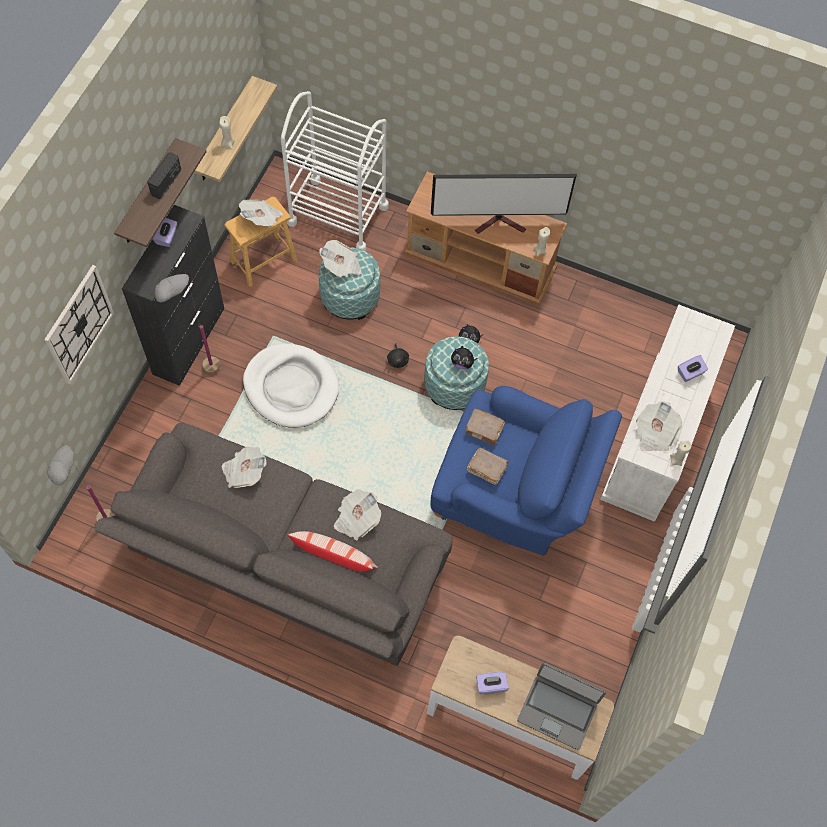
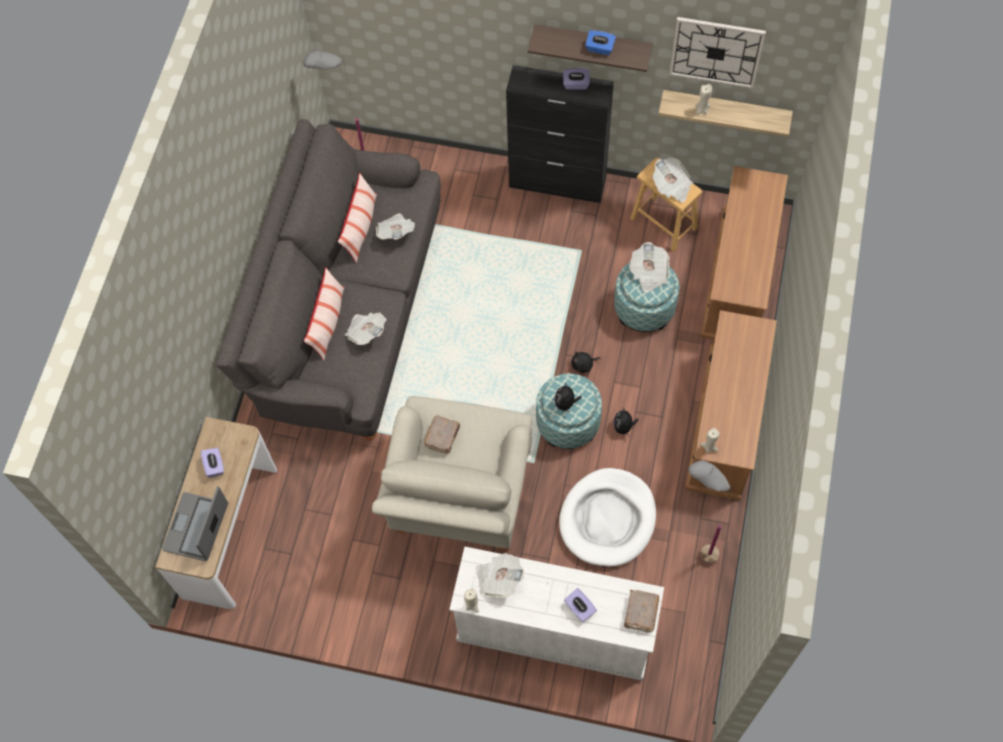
camera: 85 degrees right, 0 degrees up
wall clock [44,265,114,385] -> wall clock moved to [669,17,766,89]
radio [147,152,181,199] -> blue tissue box [585,30,616,55]
grey floor lamp [155,272,220,373] -> grey floor lamp moved to [688,460,733,564]
white dog bed [243,343,339,428] -> white dog bed moved to [559,468,656,567]
white cart [281,91,389,251] -> brown tv stand [701,166,788,340]
blue armchair [430,386,622,557] -> beige armchair [372,396,532,551]
television [431,174,577,234] -> none
brown book [465,409,505,445] -> brown book moved to [624,590,659,633]
none -> pillow [338,173,377,263]

